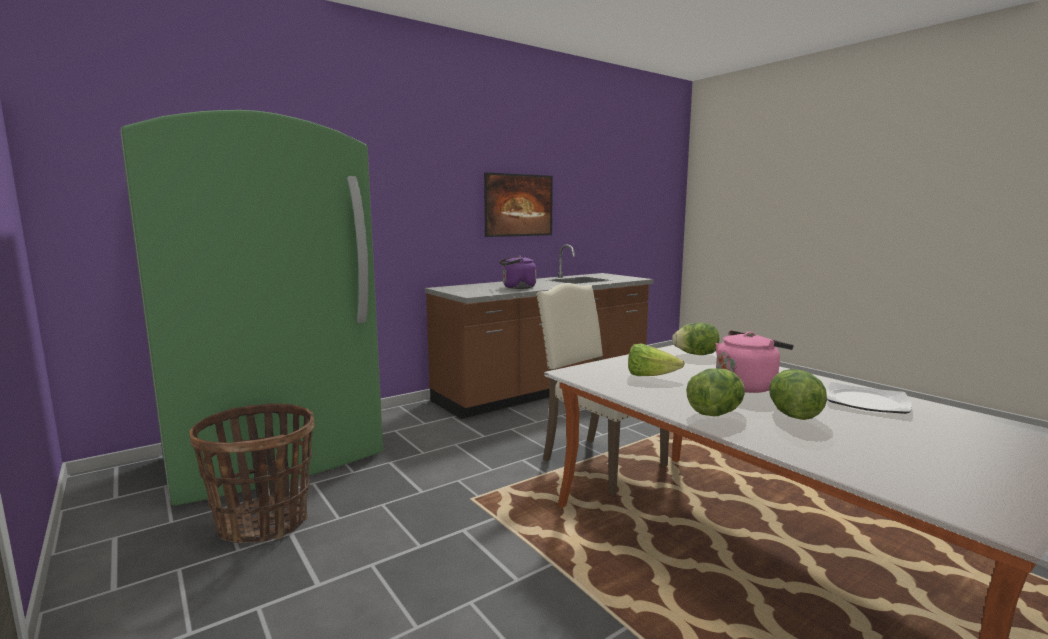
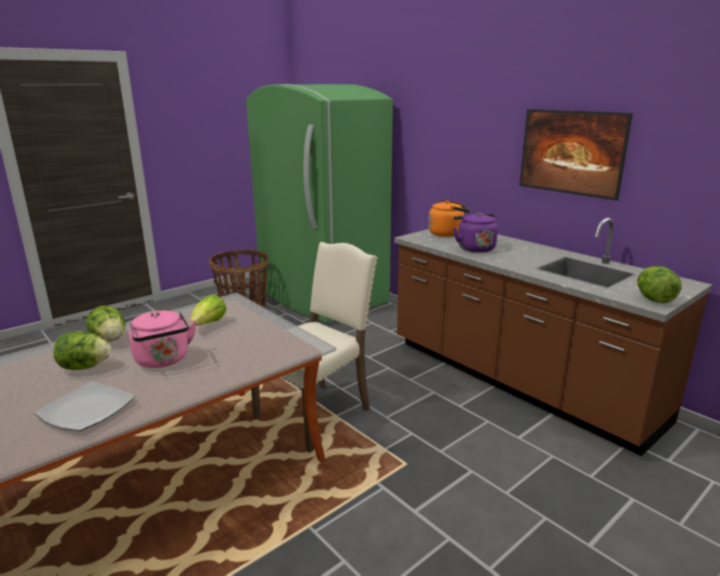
camera: 85 degrees right, 10 degrees up
lettuce [672,323,719,355] -> lettuce moved to [637,266,681,303]
none -> orange kettle [429,200,470,237]

